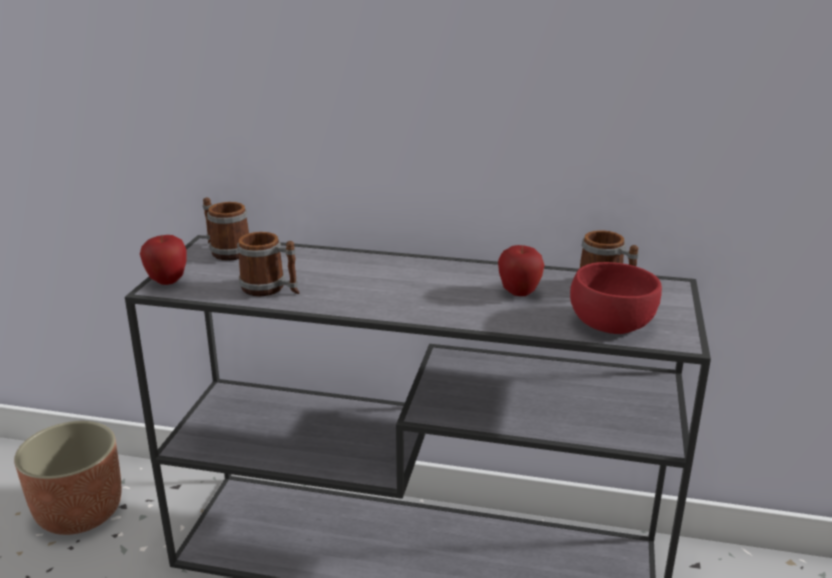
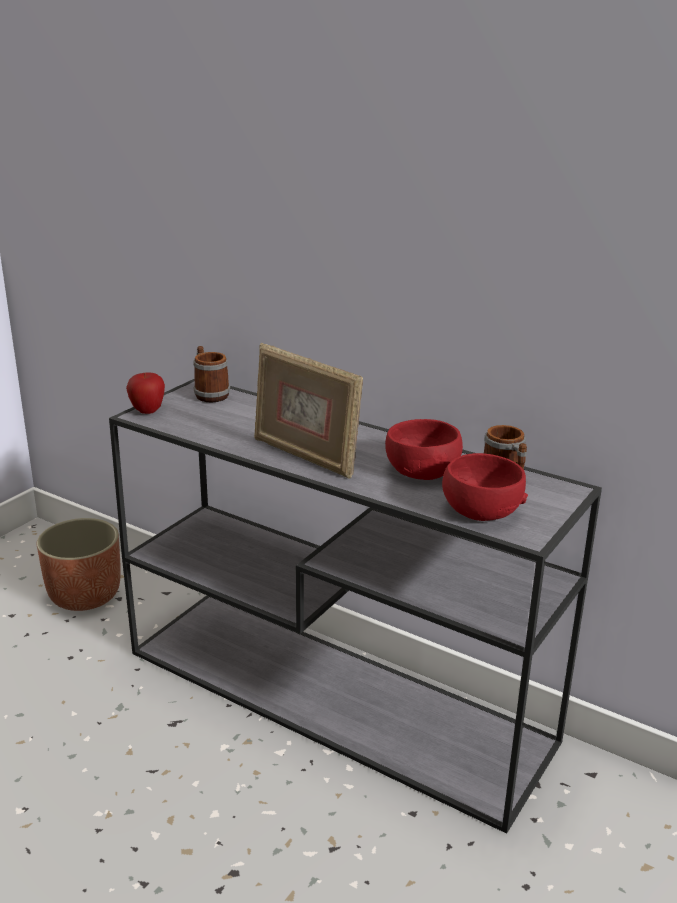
camera: 20 degrees right, 0 degrees up
mug [237,232,299,296] -> none
apple [498,245,544,296] -> red bowl [385,419,463,480]
none -> picture frame [254,343,363,479]

